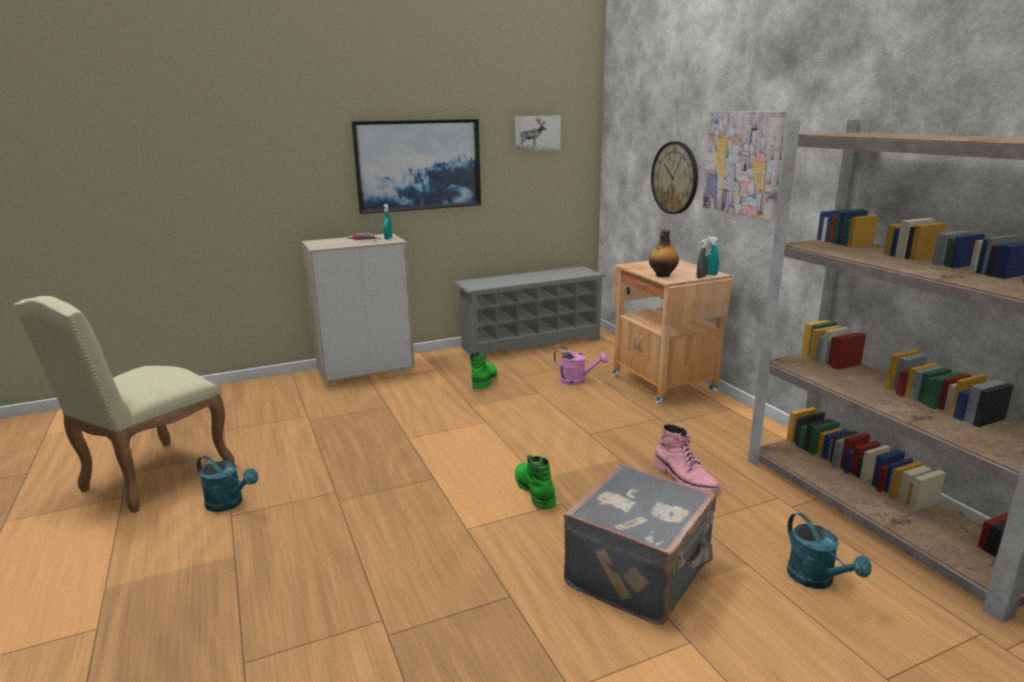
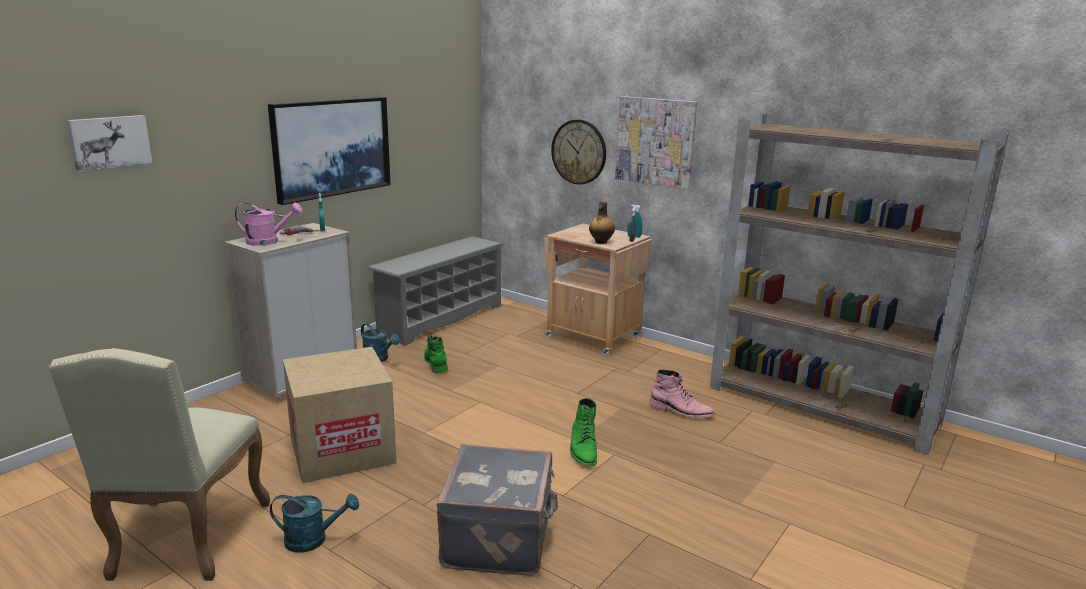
camera: 30 degrees left, 0 degrees up
picture [515,116,561,151] -> picture moved to [67,115,152,172]
green boot [515,455,556,510] -> green boot turned 135 degrees counterclockwise [570,398,597,466]
pink watering can [554,347,608,385] -> pink watering can moved to [235,203,302,246]
grey suitcase [564,463,716,625] -> grey suitcase moved to [437,444,558,576]
turquoise watering can [787,513,872,589] -> turquoise watering can moved to [361,323,400,362]
none -> cardboard box [283,347,396,483]

